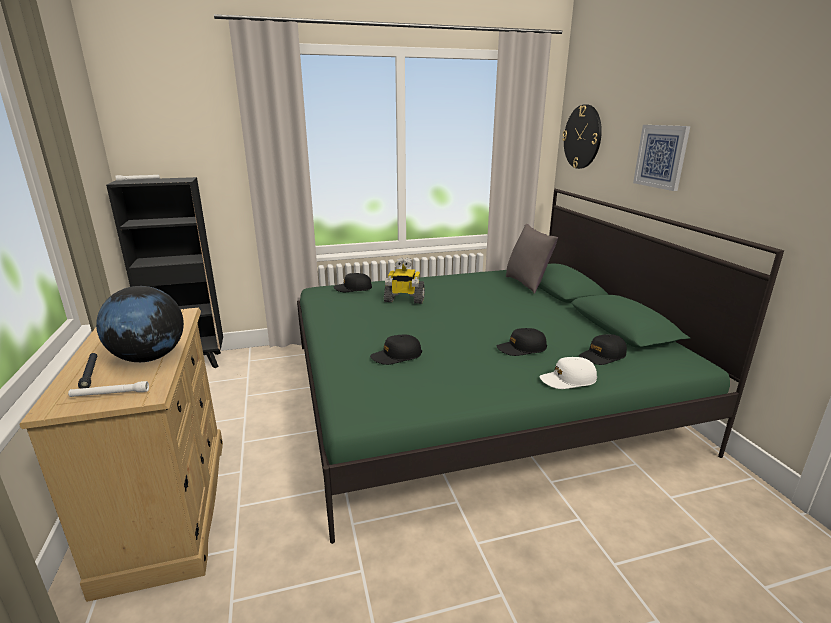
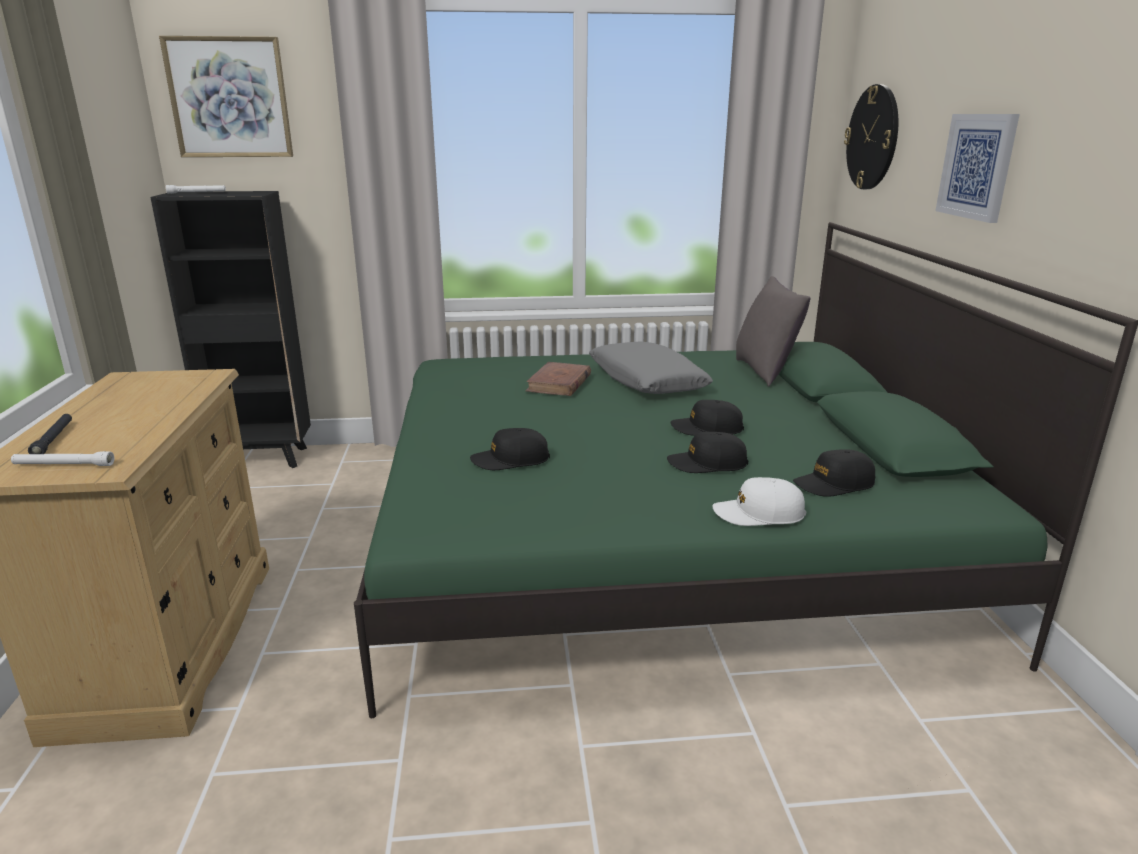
camera: 10 degrees right, 0 degrees up
globe [96,286,184,362] -> none
black cap [334,273,372,292] -> black cap moved to [671,400,744,436]
toy robot [384,257,425,304] -> brown book [525,362,591,396]
none -> picture [159,36,293,157]
none -> grey pillow [589,341,713,394]

